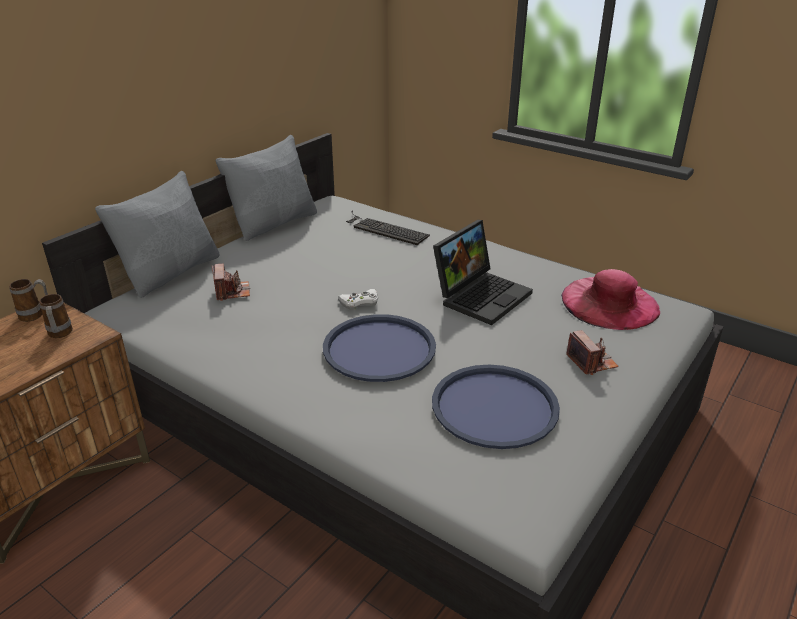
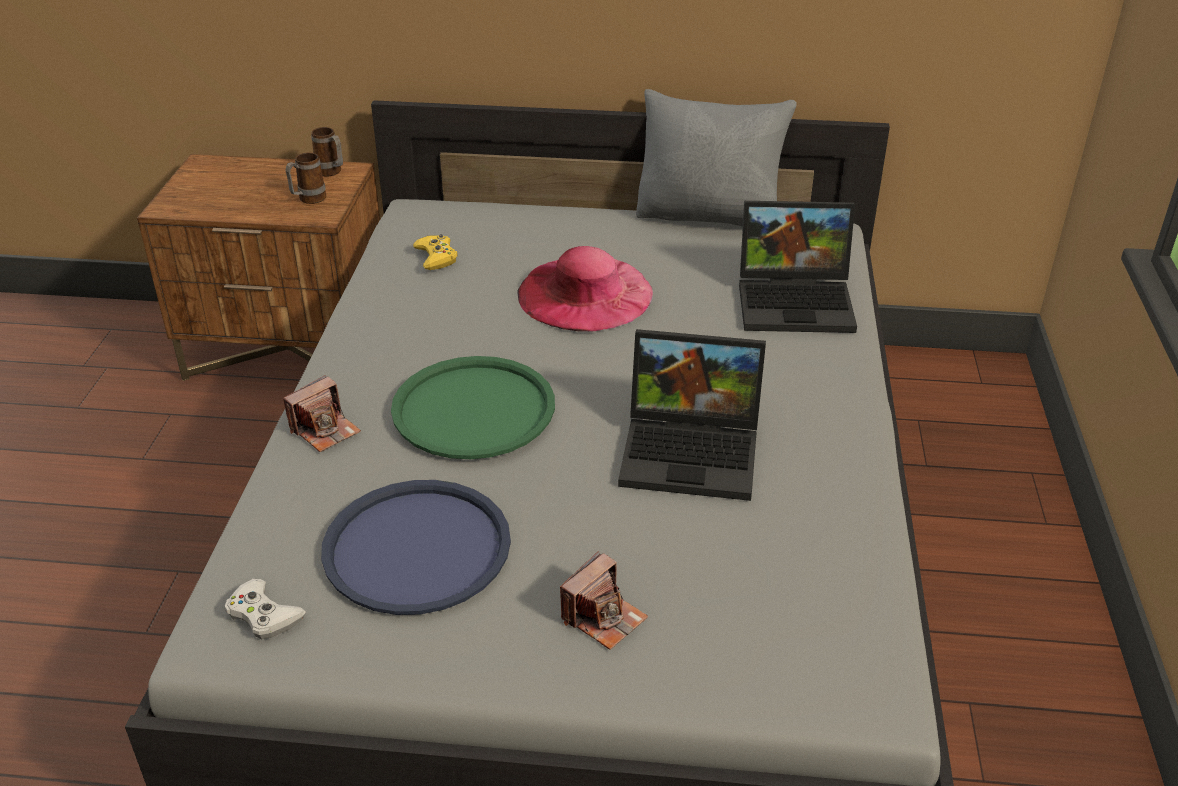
camera: 60 degrees right, 5 degrees up
grey pillow [95,171,220,298] -> none
camera [212,264,250,301] -> camera moved to [283,375,361,452]
blue tray [323,314,436,382] -> green tray [391,356,555,459]
white game controller [338,289,378,310] -> white game controller moved to [225,579,306,639]
keyboard [346,211,430,245] -> laptop [739,201,857,333]
pink hat [561,269,660,330] -> pink hat moved to [517,246,653,332]
none -> yellow game controller [413,234,458,270]

